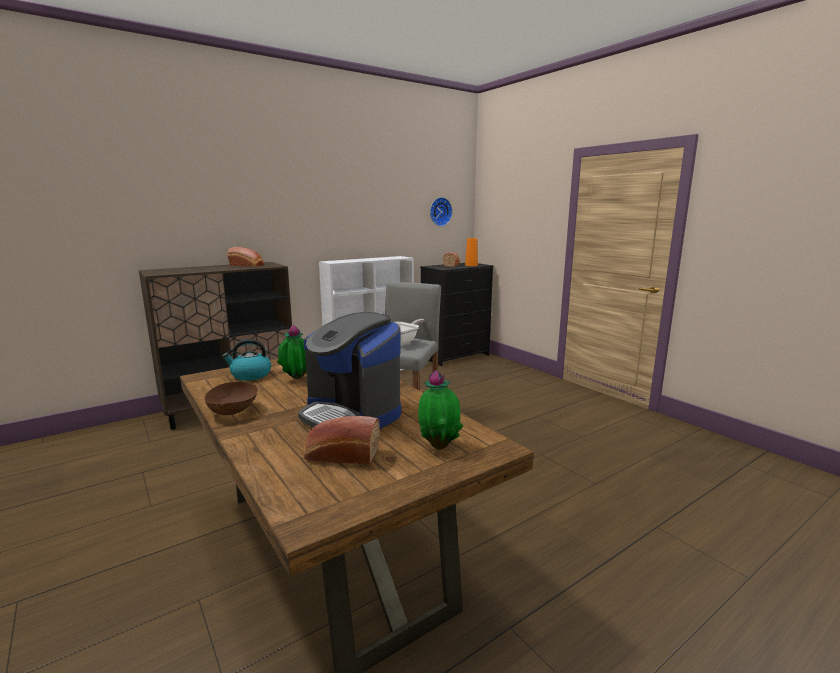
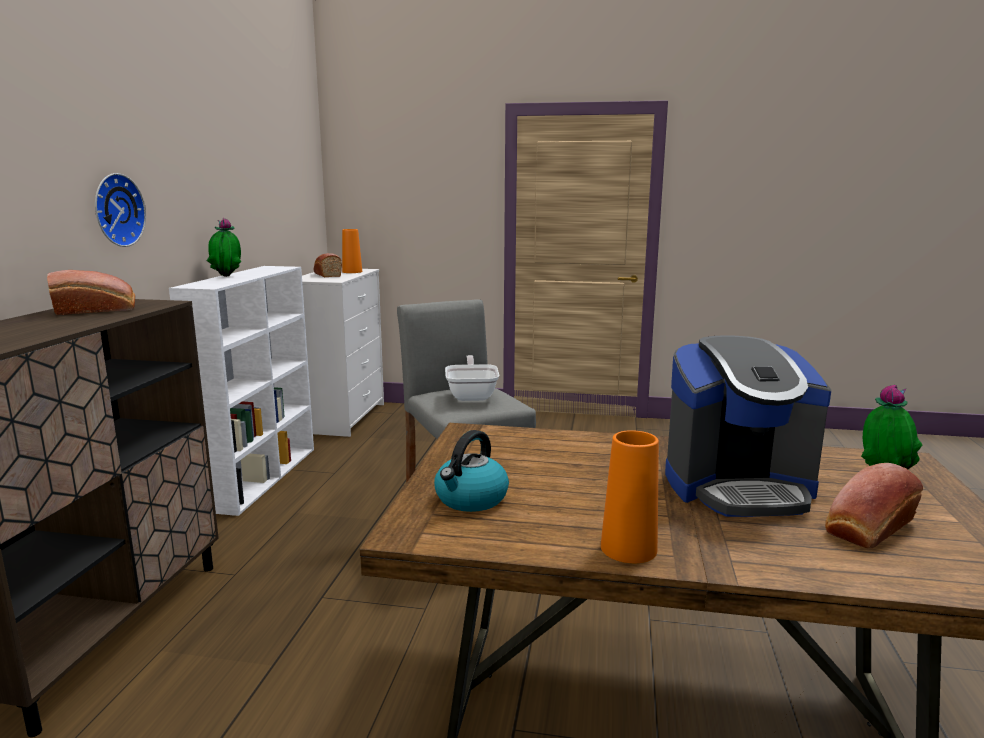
camera: 45 degrees left, 0 degrees up
brown bowl [205,381,259,415] -> orange vase [601,430,659,563]
potted plant [277,325,306,379] -> potted plant moved to [207,218,241,277]
black dresser [420,263,494,366] -> white dresser [302,269,384,437]
wall clock [430,197,452,226] -> wall clock moved to [95,173,146,247]

